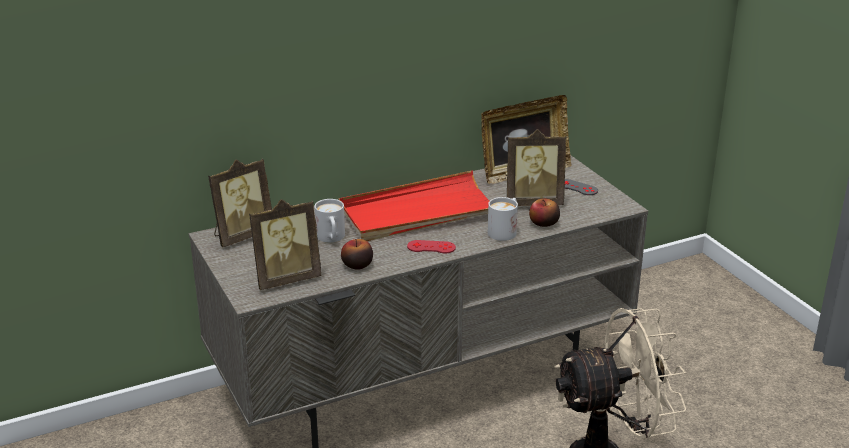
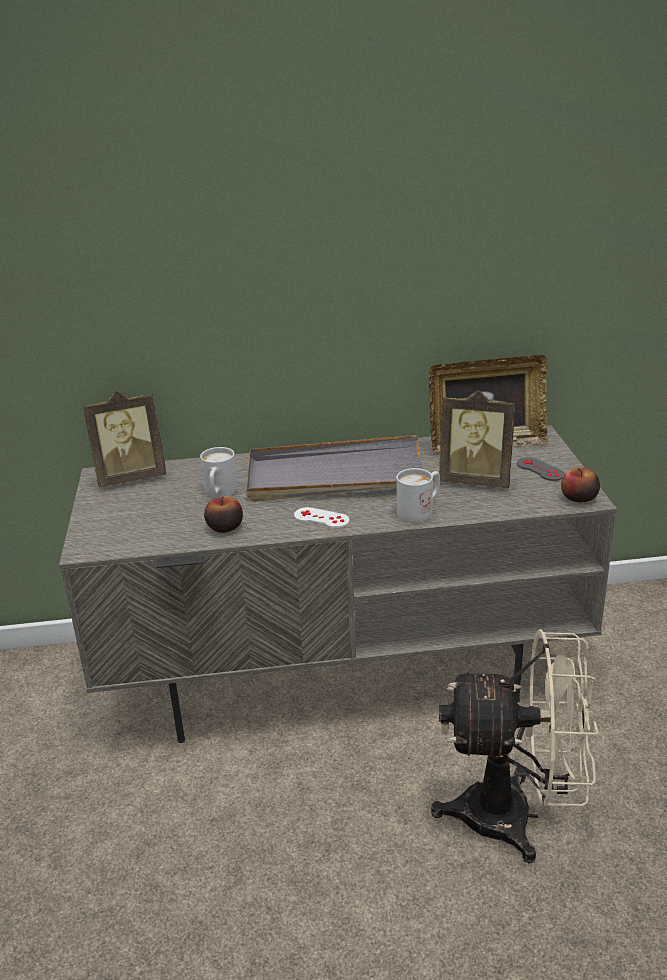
camera: 20 degrees right, 0 degrees up
picture frame [249,199,321,290] -> none
red tray [339,171,489,241] -> grey tray [247,435,423,502]
red game controller [407,240,456,253] -> white game controller [294,507,350,528]
apple [529,199,560,227] -> apple moved to [561,467,600,502]

